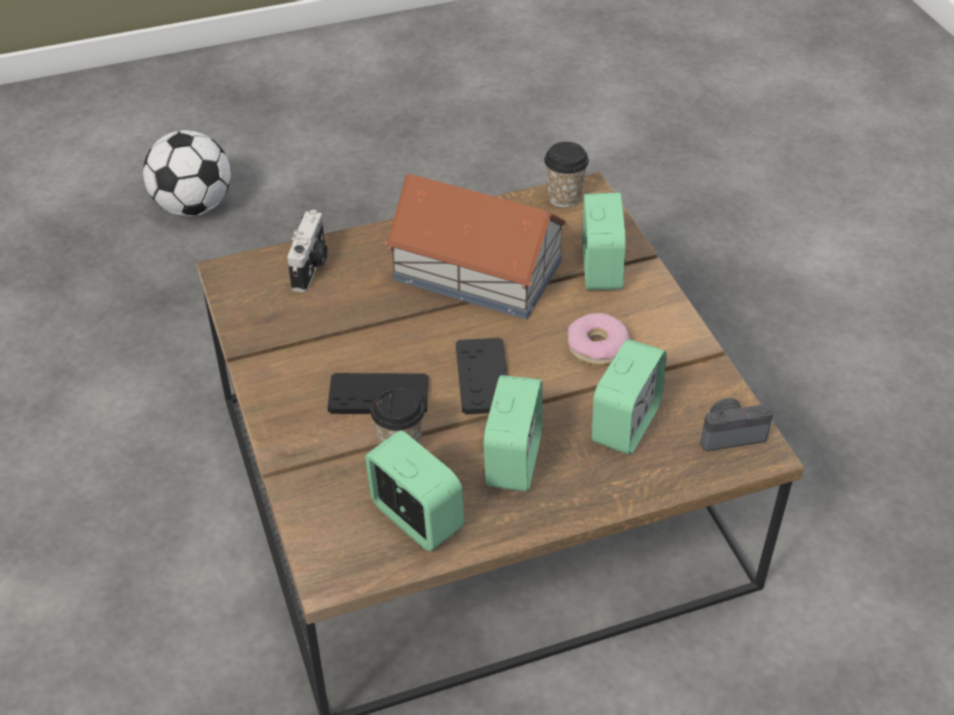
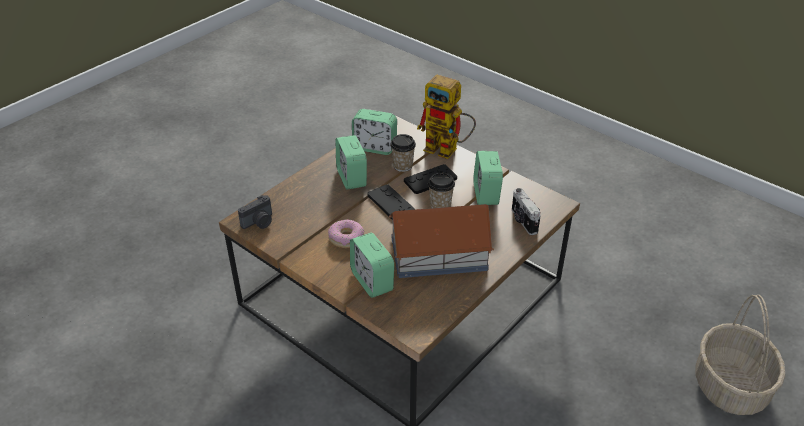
camera: 150 degrees right, 5 degrees down
football [143,130,231,217] -> basket [696,295,786,415]
cup [544,142,589,208] -> cup moved to [428,172,455,208]
alarm clock [592,339,667,455] -> alarm clock moved to [473,151,503,205]
none -> toy robot [417,74,476,159]

